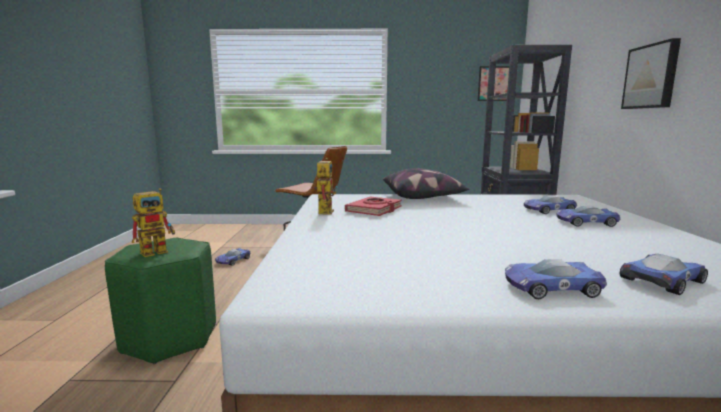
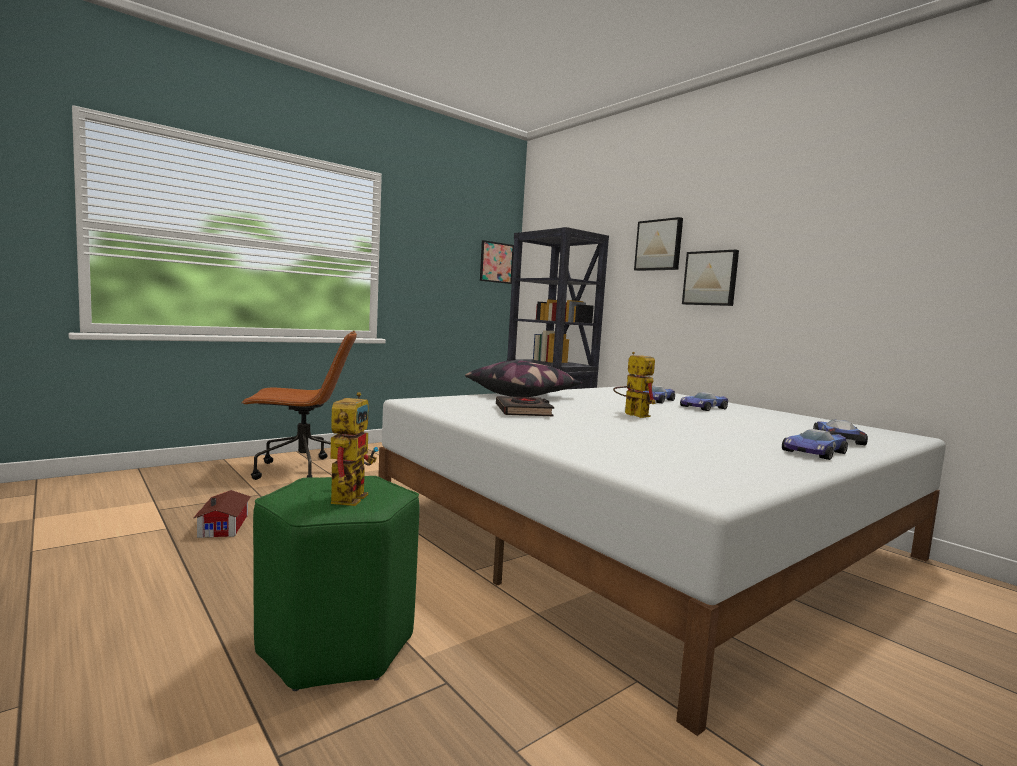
camera: 40 degrees left, 5 degrees down
toy car [215,248,250,266] -> toy house [193,490,251,538]
toy robot [314,158,338,214] -> toy robot moved to [613,352,656,418]
red book [345,197,402,216] -> black book [496,396,554,416]
none -> picture [634,217,683,271]

